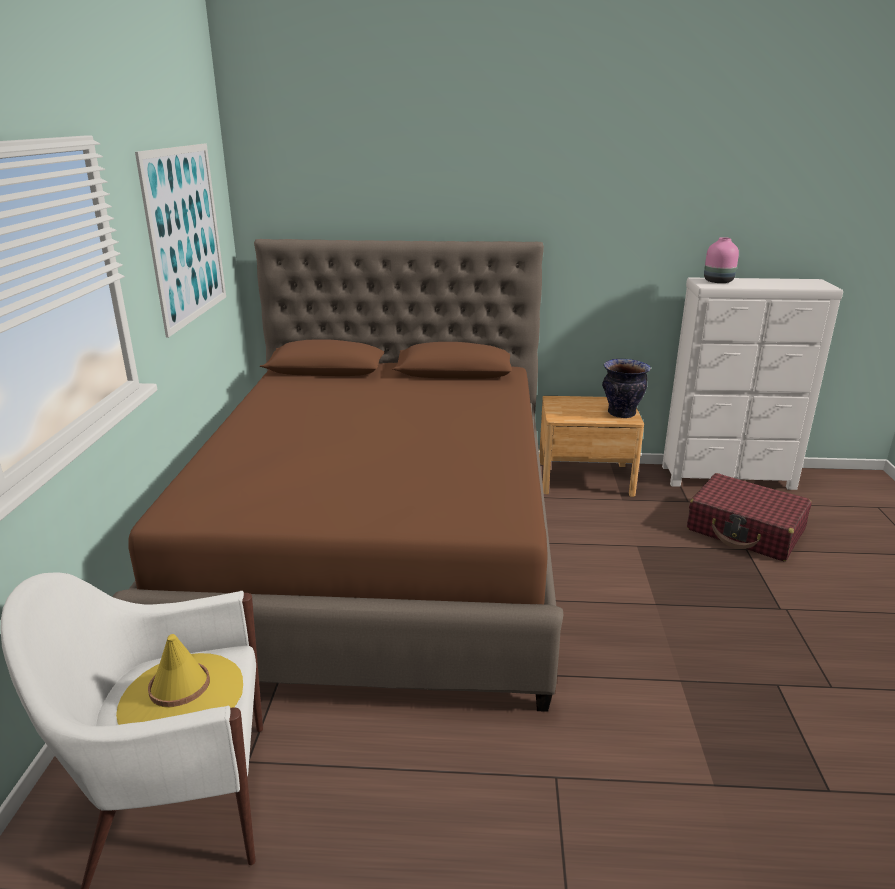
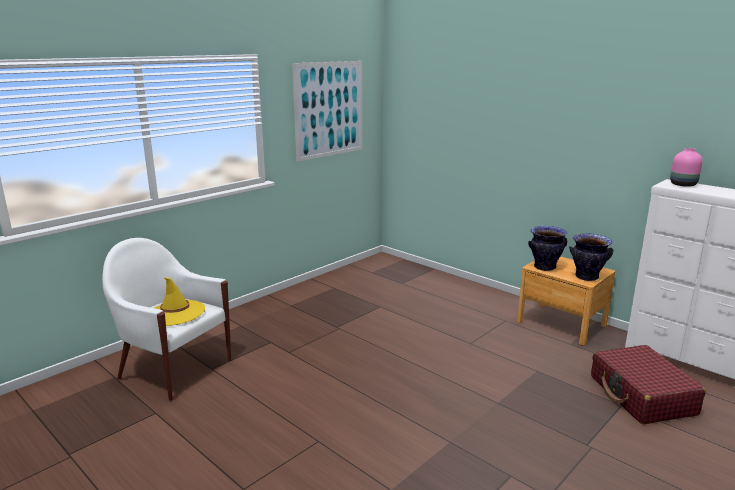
camera: 40 degrees right, 5 degrees down
brown bed [112,239,563,712] -> none
none -> vase [528,226,567,271]

